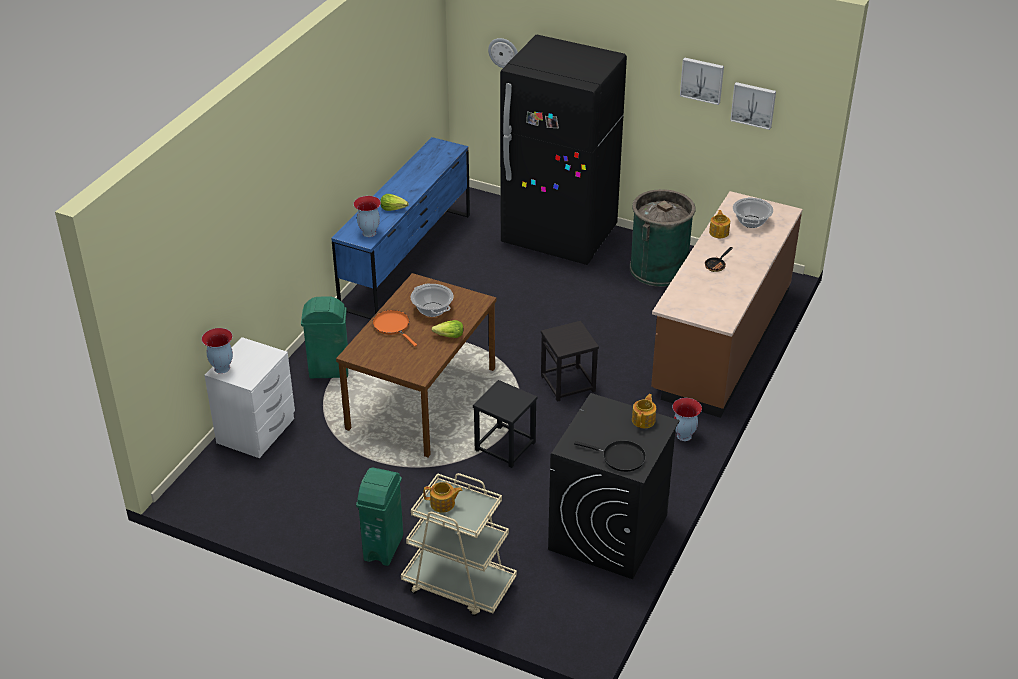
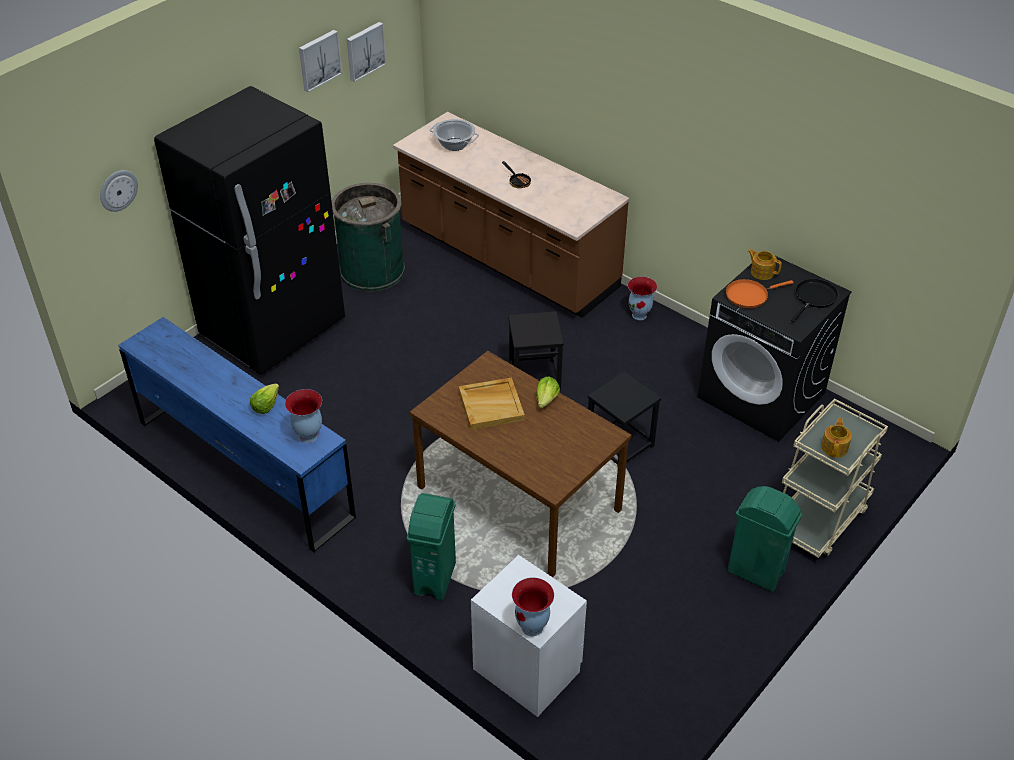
camera: 75 degrees left, 5 degrees up
orange frying pan [372,310,417,347] -> orange frying pan moved to [726,279,794,308]
cooking pot [411,283,453,317] -> beige tray [459,377,525,430]
teapot [709,210,730,238] -> none

